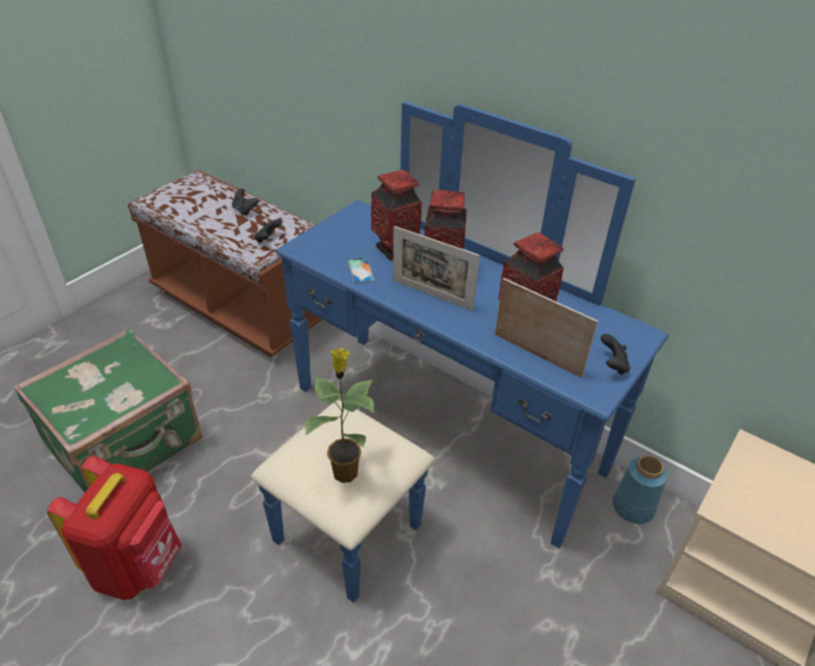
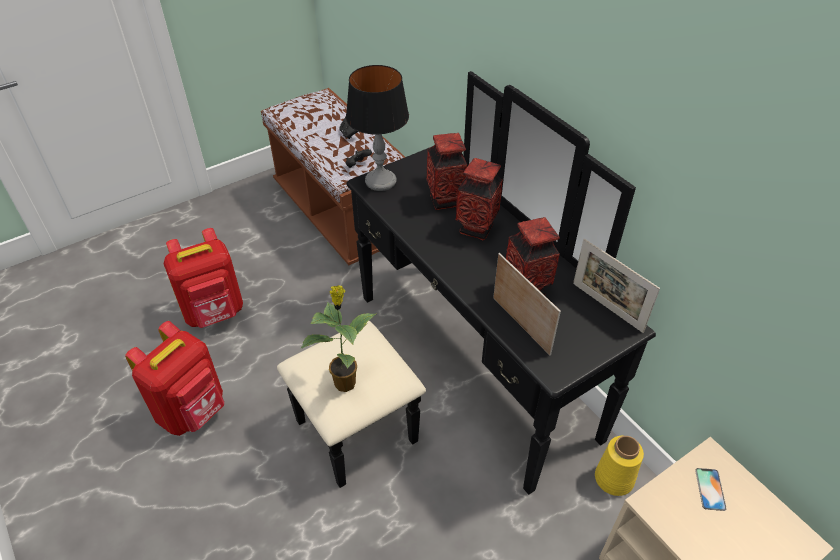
camera: 20 degrees right, 5 degrees up
green suitcase [13,328,202,493] -> red backpack [164,228,243,328]
blue dresser [251,101,669,603] -> black dresser [277,71,656,495]
phone [348,257,375,284] -> phone moved to [695,468,727,511]
picture frame [393,226,480,311] -> picture frame moved to [573,238,660,333]
black game controller [600,334,630,375] -> none
blue vase [613,455,667,524] -> yellow vase [595,436,644,496]
none -> table lamp [346,65,409,191]

